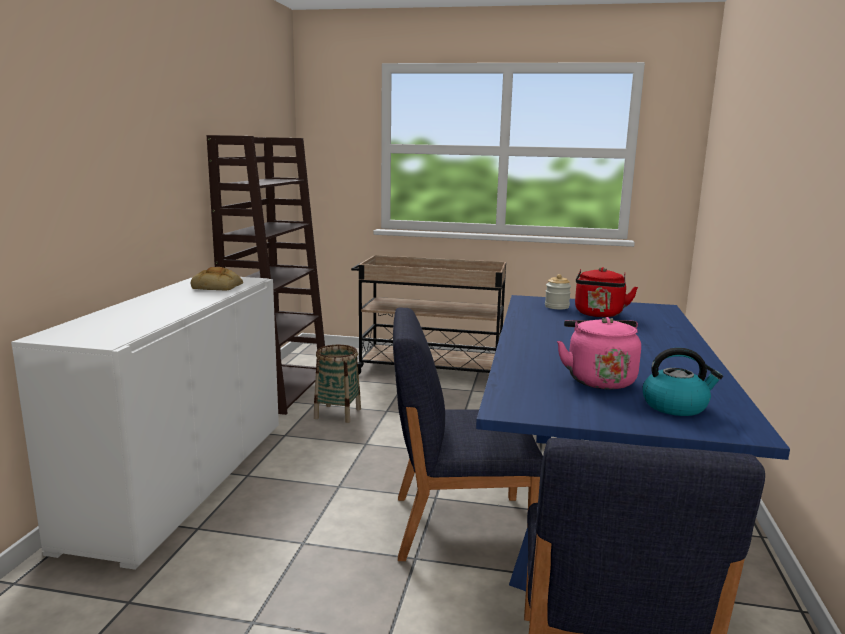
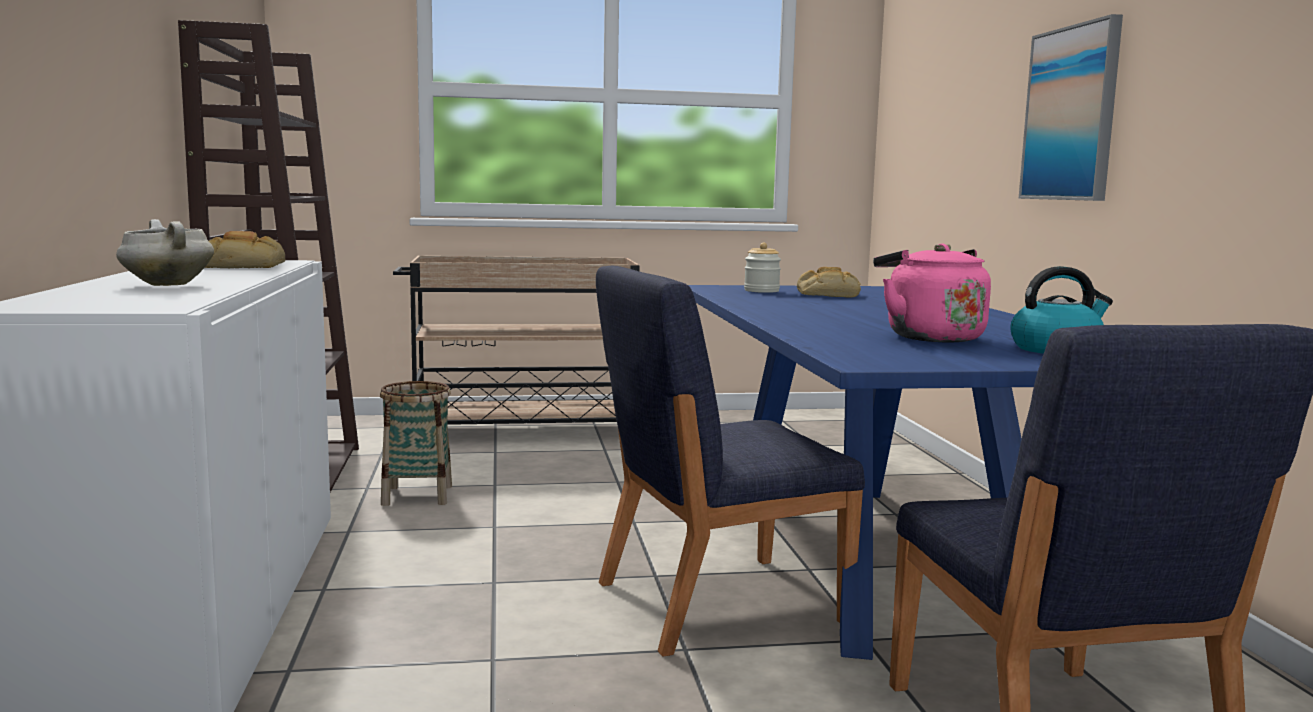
camera: 20 degrees left, 5 degrees down
red kettle [575,267,638,317] -> bread [797,267,861,298]
none -> white cooking pot [116,219,214,286]
none -> picture [1019,14,1123,201]

